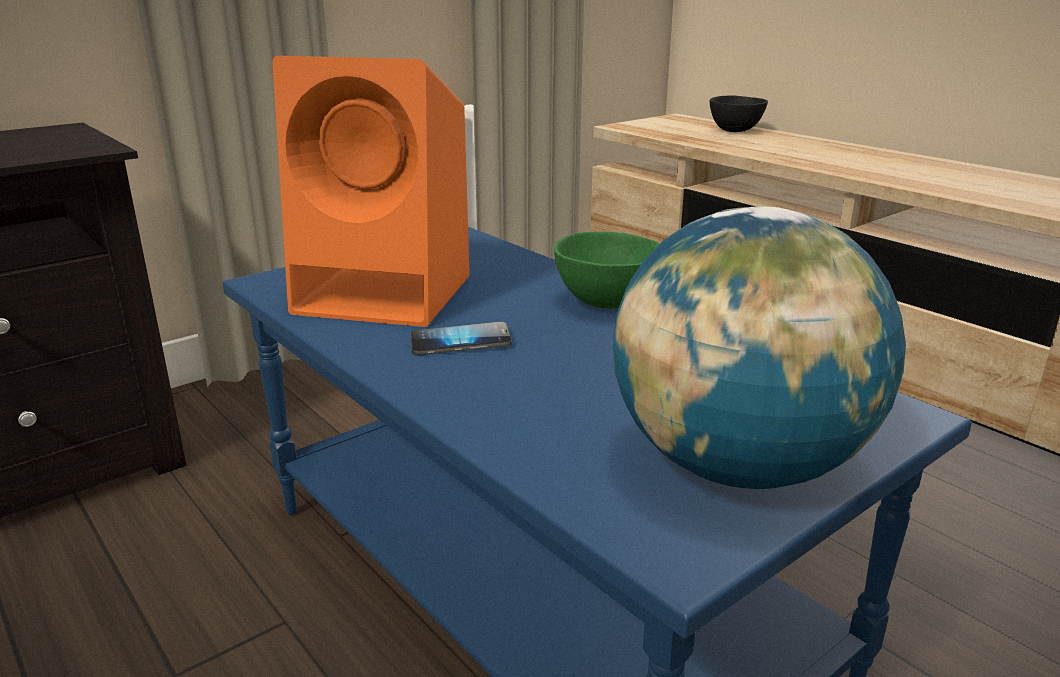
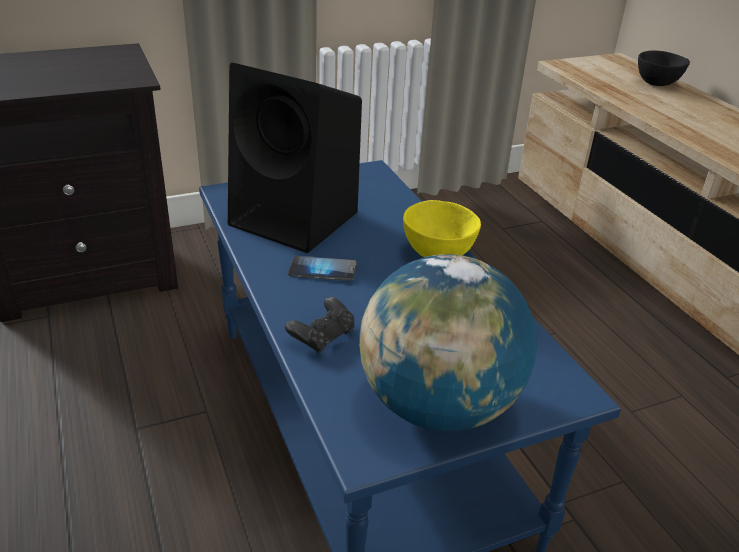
camera: 15 degrees right, 10 degrees up
orange speaker [272,56,470,327] -> black speaker [228,63,362,253]
green bowl [554,232,659,309] -> yellow bowl [403,200,481,257]
none -> black game controller [285,297,354,354]

